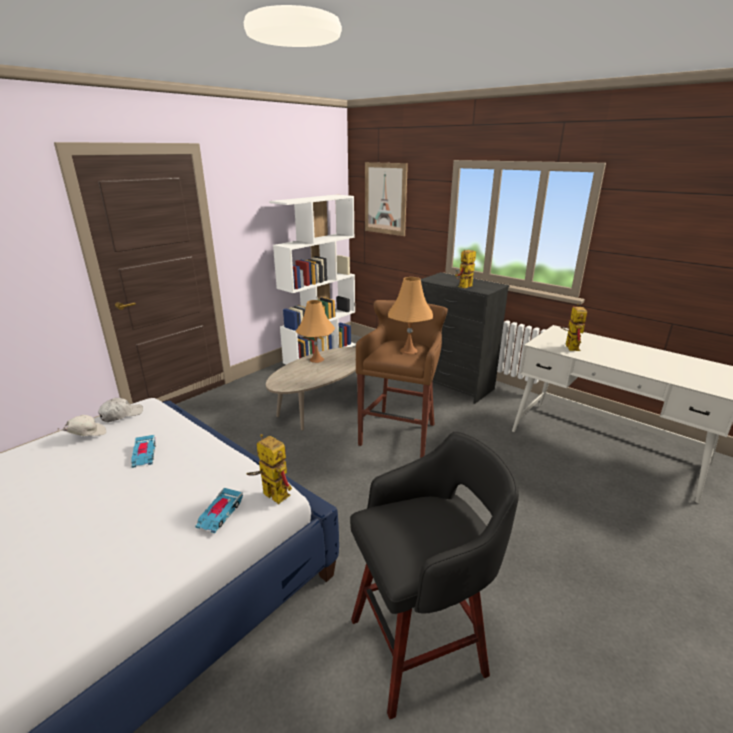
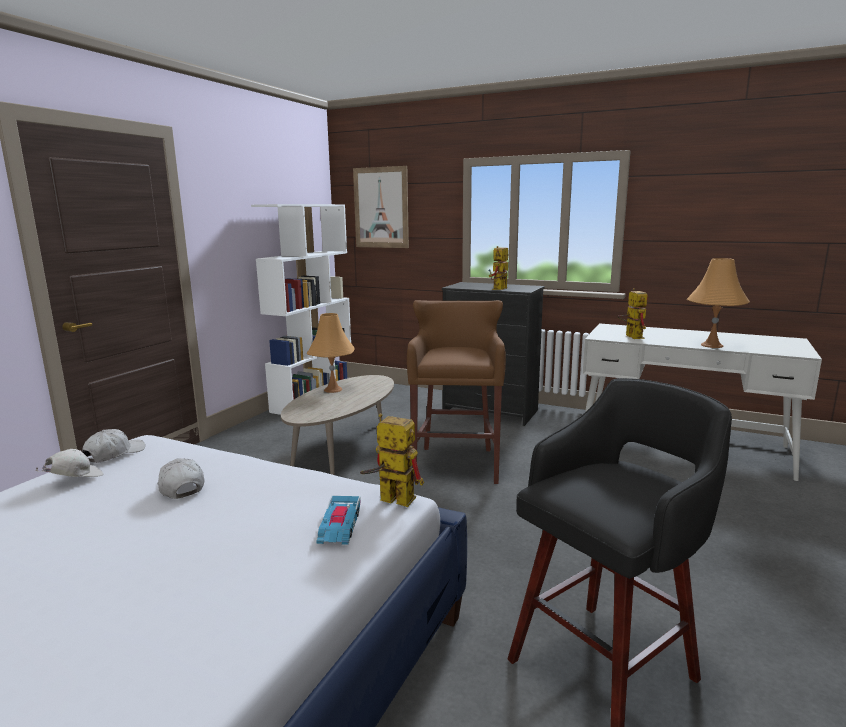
camera: 15 degrees left, 10 degrees down
toy car [131,434,155,468] -> white cap [158,459,205,499]
orange table lamp [388,277,433,354] -> orange table lamp moved to [687,258,750,348]

